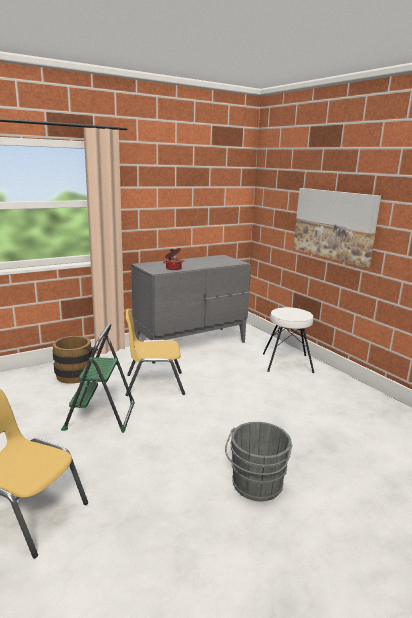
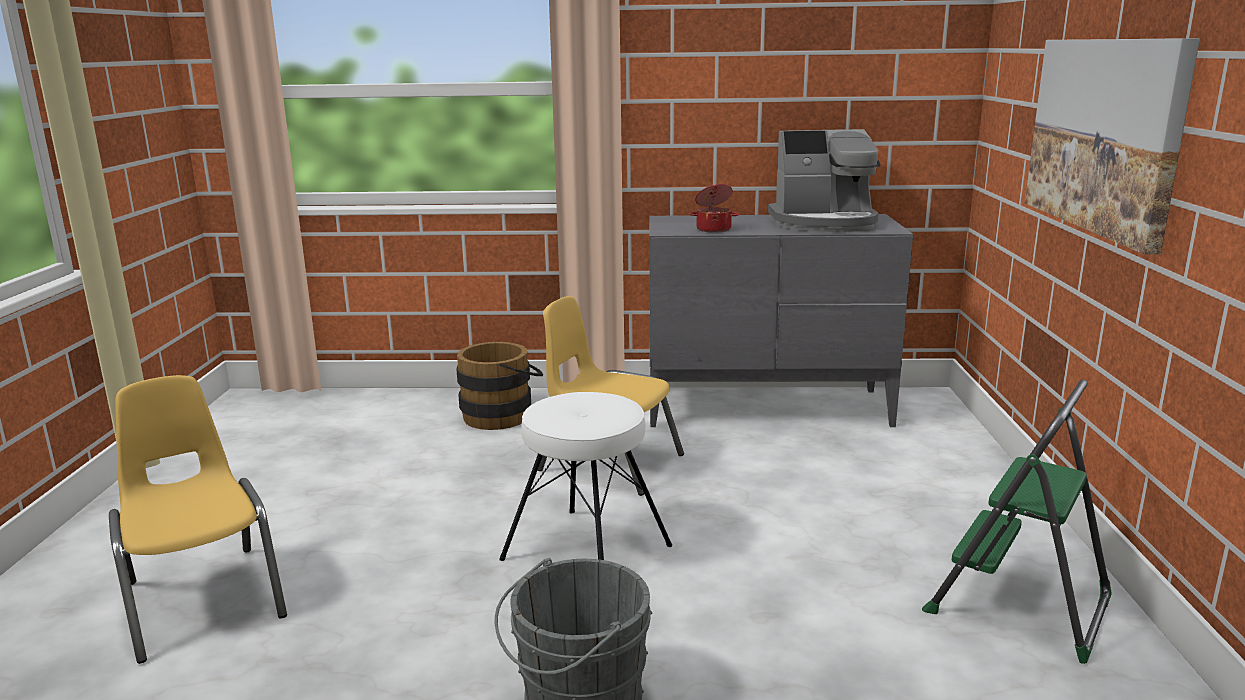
camera: 35 degrees right, 0 degrees up
green step ladder [61,323,135,433] -> green step ladder moved to [922,379,1111,664]
white stool [263,307,314,373] -> white stool moved to [499,392,672,561]
none -> coffee machine [768,129,880,232]

